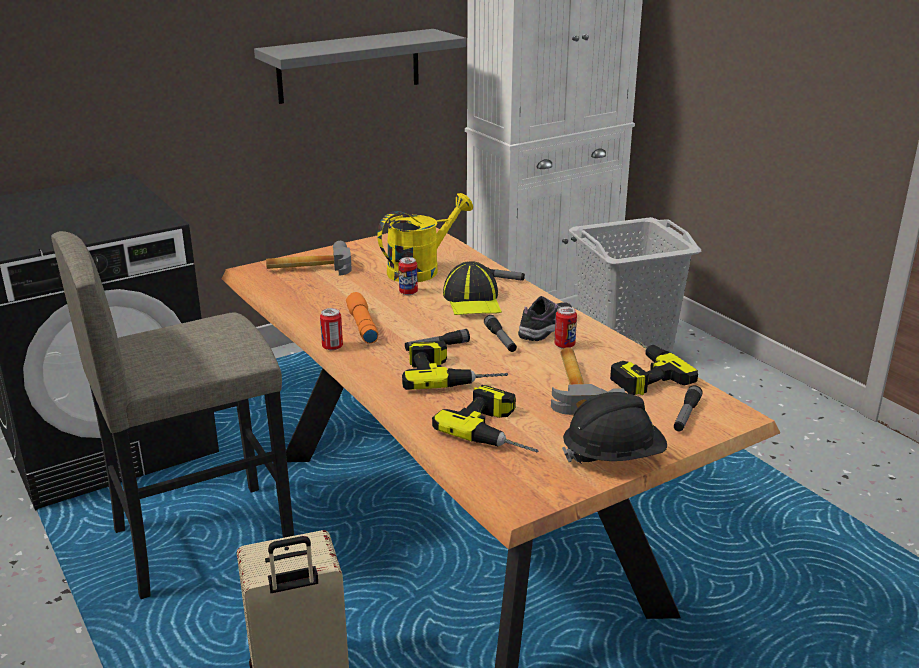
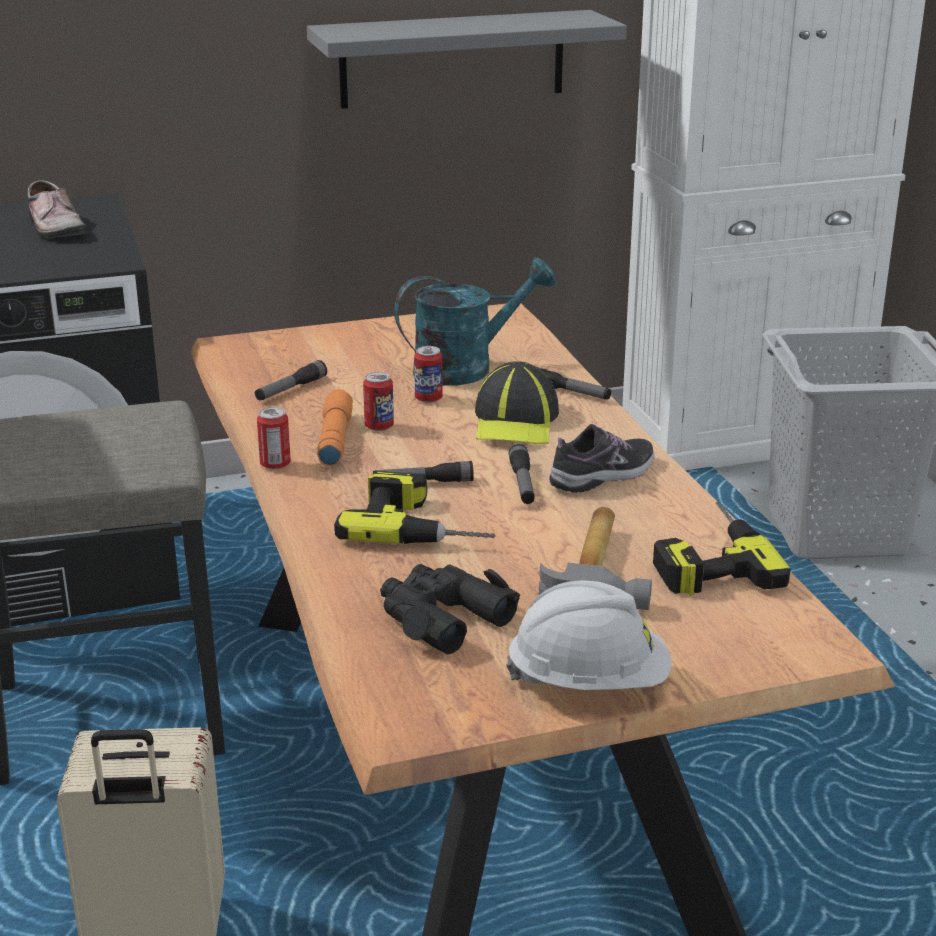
camera: 15 degrees right, 0 degrees up
hammer [266,241,352,276] -> none
yellow watering can [377,193,473,282] -> turquoise watering can [394,258,556,386]
power drill [432,385,538,453] -> black binoculars [380,564,520,654]
can [554,307,577,349] -> can moved to [363,372,394,431]
black hard hat [562,392,667,464] -> white hard hat [506,580,672,690]
flashlight [674,385,703,432] -> flashlight moved to [255,360,327,400]
none -> shoe [27,180,88,237]

